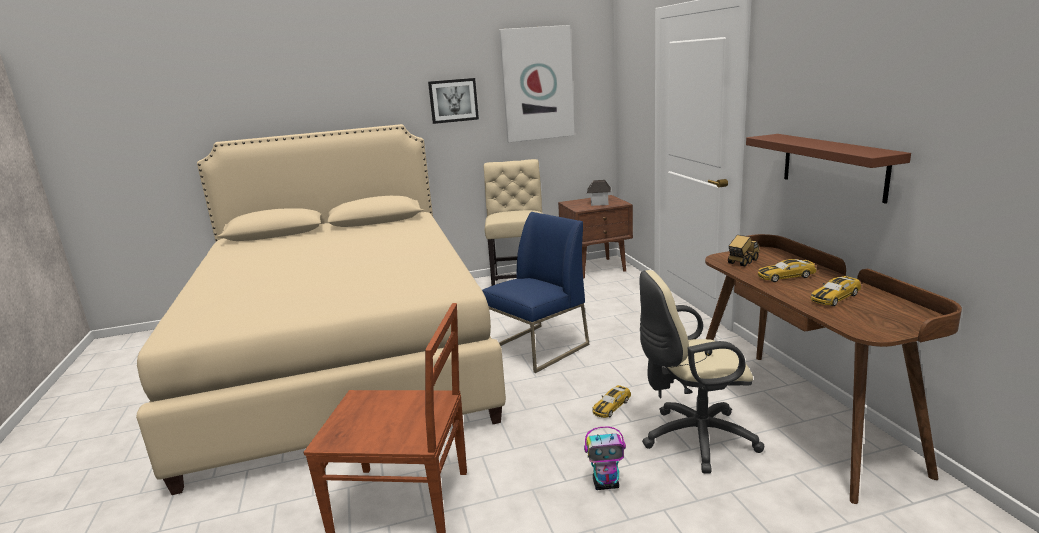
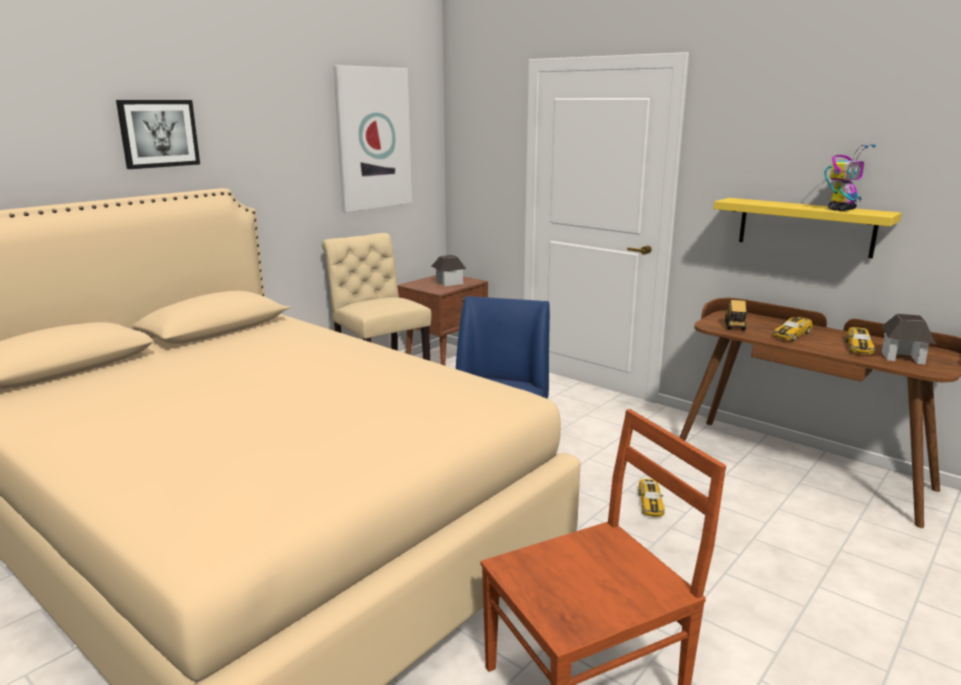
camera: 35 degrees left, 0 degrees up
picture [428,78,479,124] -> picture moved to [116,100,200,169]
toy robot [584,427,626,490] -> toy robot moved to [824,144,876,211]
beige office chair [640,270,764,474] -> none
brown shelf [746,134,911,204] -> yellow shelf [714,198,902,258]
none -> toy house [882,314,936,365]

